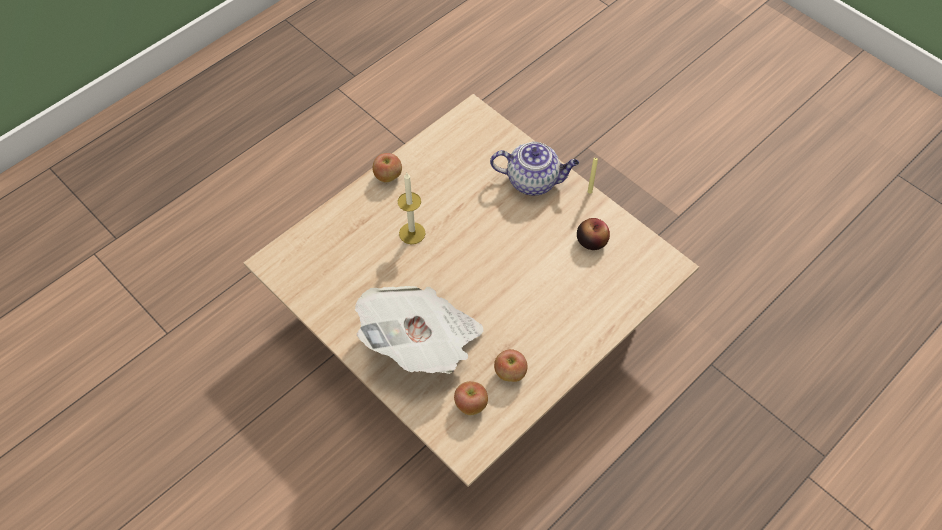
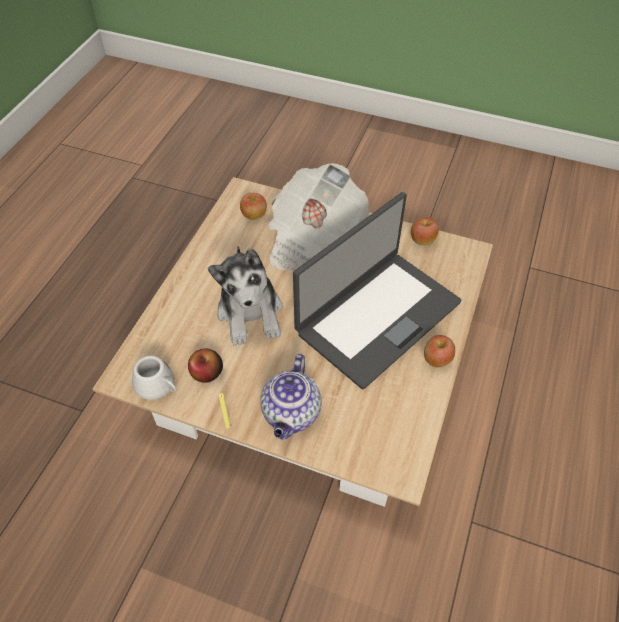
camera: 155 degrees right, 5 degrees down
candle [398,173,426,244] -> laptop [293,192,462,389]
teapot [490,142,579,195] -> teapot turned 60 degrees counterclockwise [260,354,322,440]
apple [494,349,527,382] -> apple moved to [411,217,439,246]
none -> white mug [132,355,177,400]
none -> plush toy [208,246,283,346]

